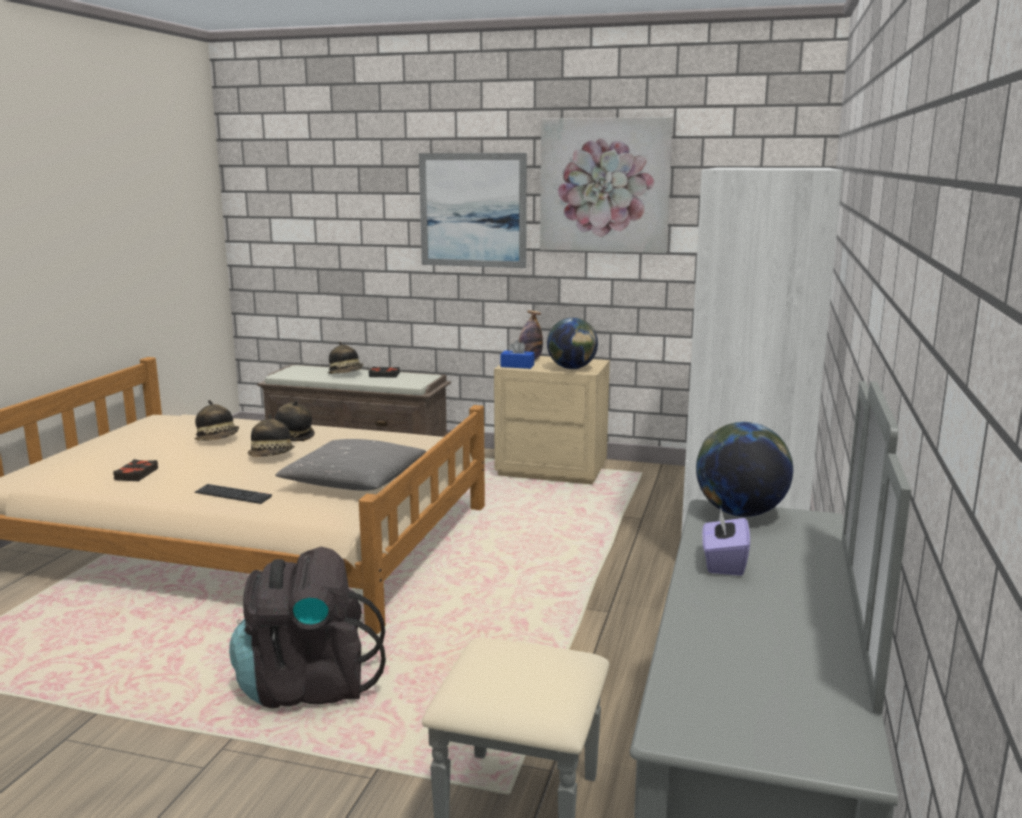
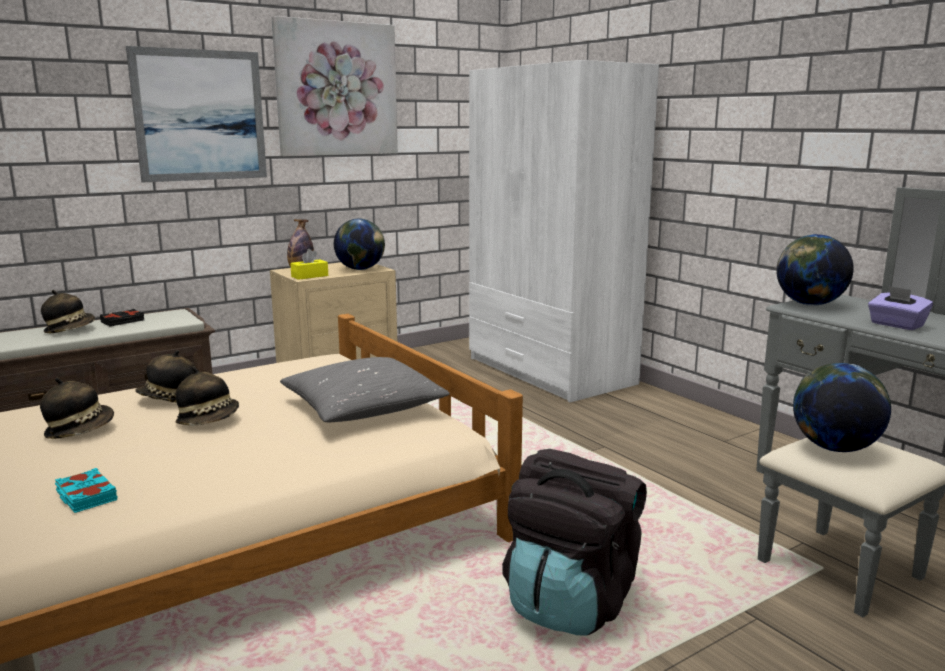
camera: 50 degrees left, 0 degrees up
black book [113,459,158,481] -> turquoise book [55,468,118,513]
keyboard [195,484,272,504] -> none
blue tissue box [501,340,535,369] -> yellow tissue box [290,249,328,280]
none -> globe [793,363,891,452]

